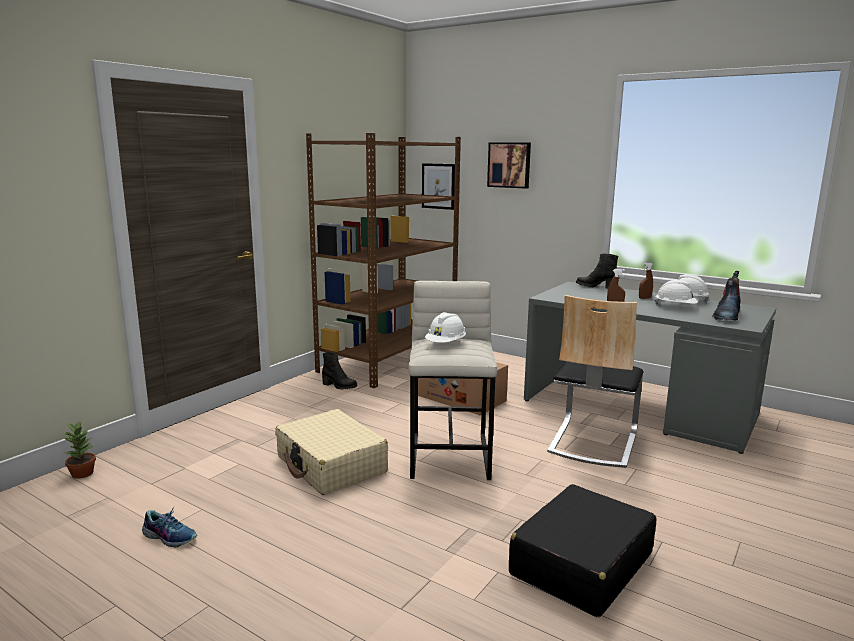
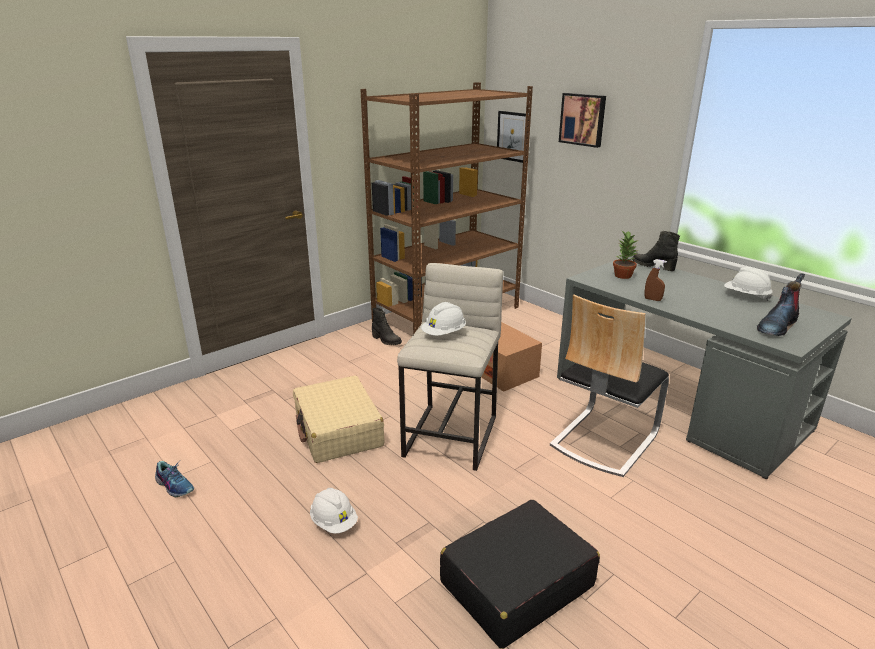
camera: 15 degrees right, 10 degrees up
potted plant [64,420,96,479] -> potted plant moved to [613,230,639,279]
brown spray bottle [639,262,653,299] -> none
white hard hat [654,280,698,305] -> white hard hat moved to [310,488,358,534]

